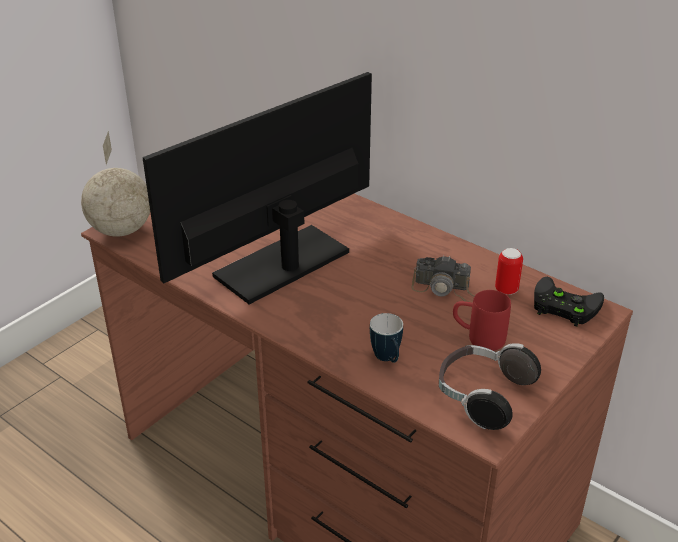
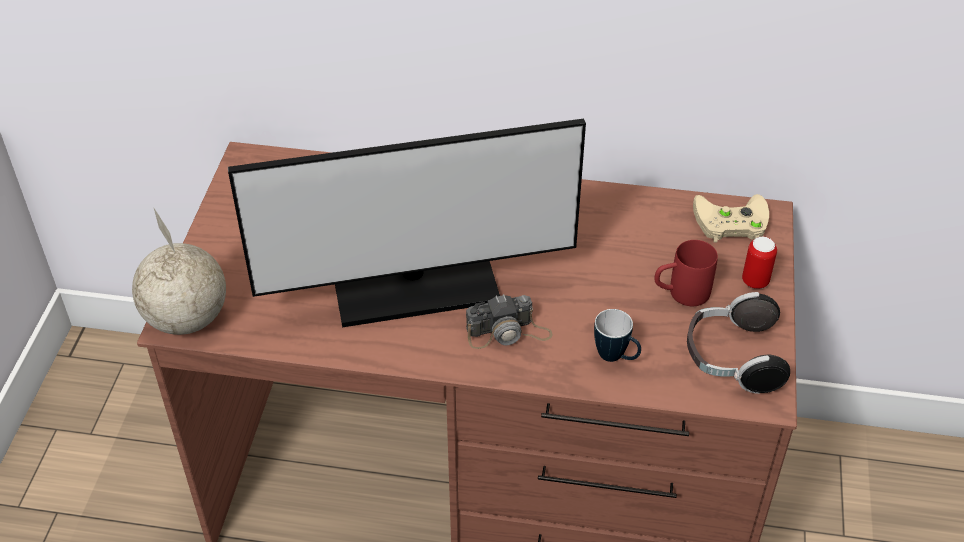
camera: 30 degrees left, 10 degrees up
monitor [142,72,372,305] -> monitor turned 120 degrees counterclockwise [228,118,586,327]
camera [411,255,475,303] -> camera moved to [466,294,553,349]
can [495,248,523,295] -> can moved to [742,236,777,289]
black game controller [534,277,604,327] -> beige game controller [693,194,769,243]

